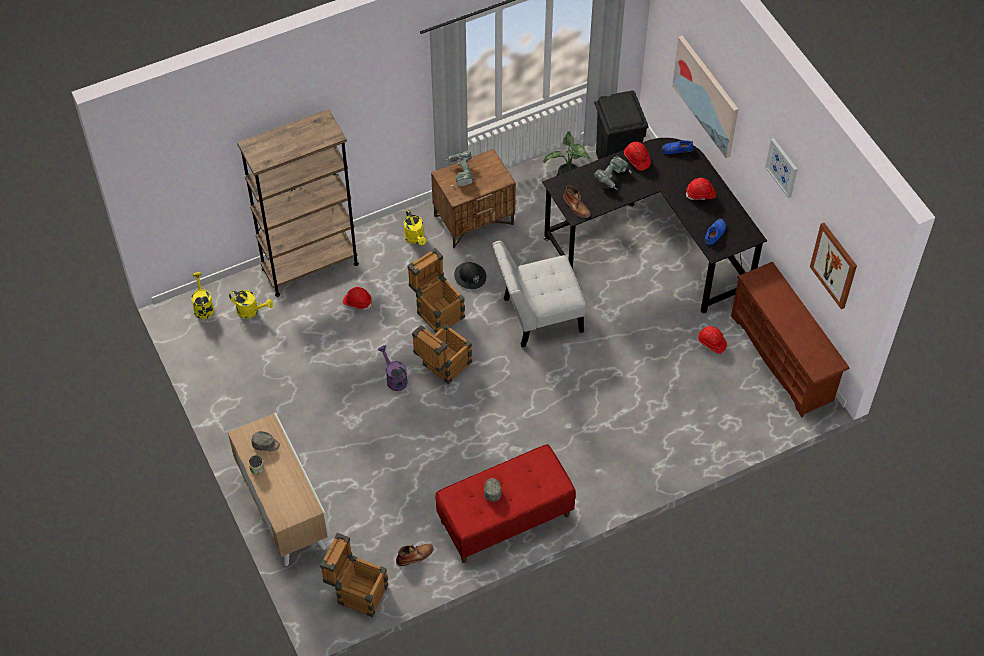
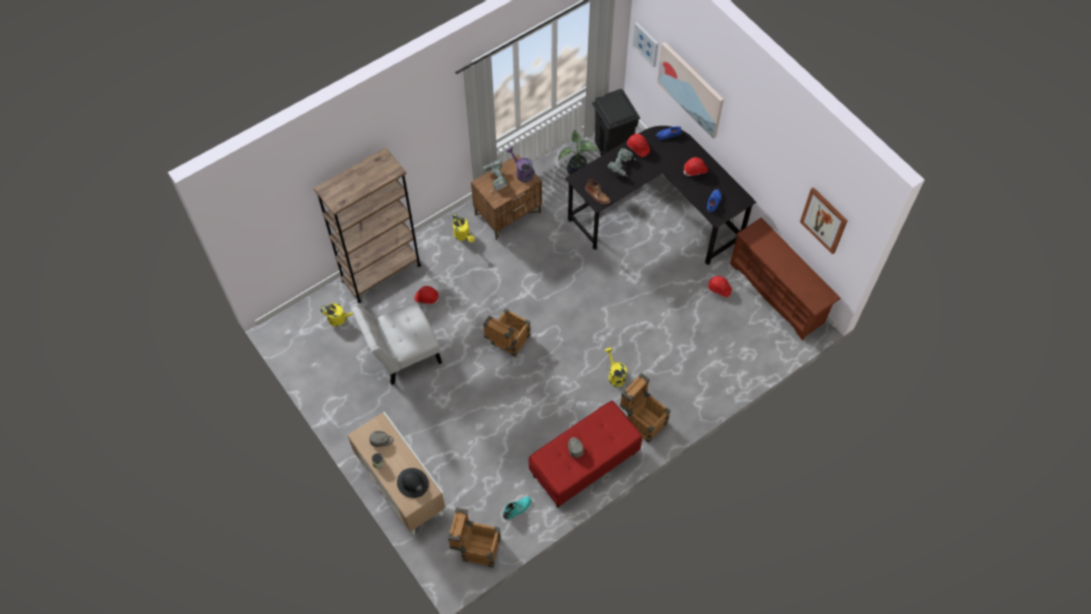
camera: 10 degrees left, 5 degrees up
yellow watering can [191,272,214,319] -> yellow watering can moved to [605,348,627,387]
purple watering can [378,345,408,391] -> purple watering can moved to [507,147,535,182]
brown boot [396,544,433,566] -> turquoise boot [503,497,531,520]
crate [407,248,465,333] -> crate moved to [620,373,671,443]
black hard hat [454,262,486,289] -> black hard hat moved to [397,468,429,498]
white chair [492,241,586,347] -> white chair moved to [350,302,442,385]
picture [765,138,797,198] -> picture moved to [633,22,658,67]

